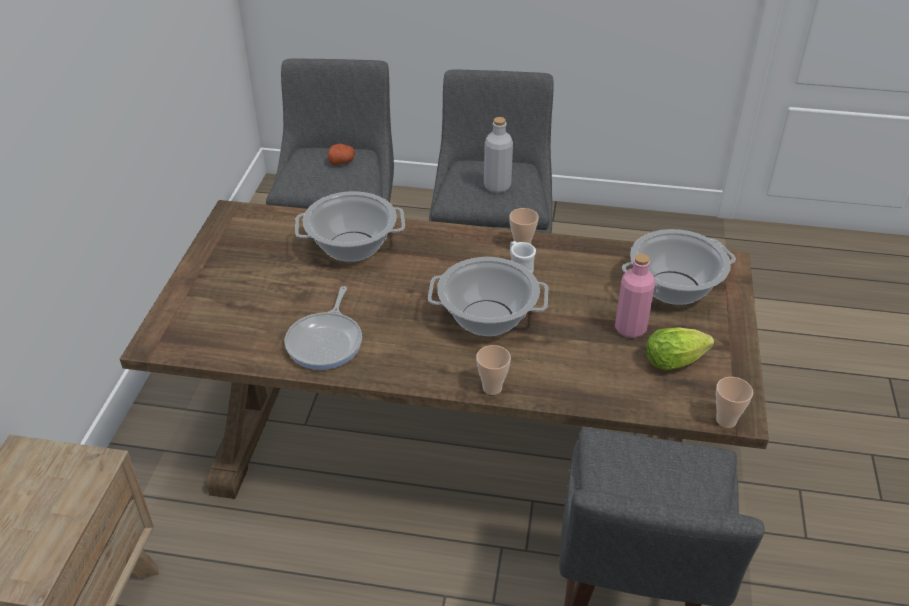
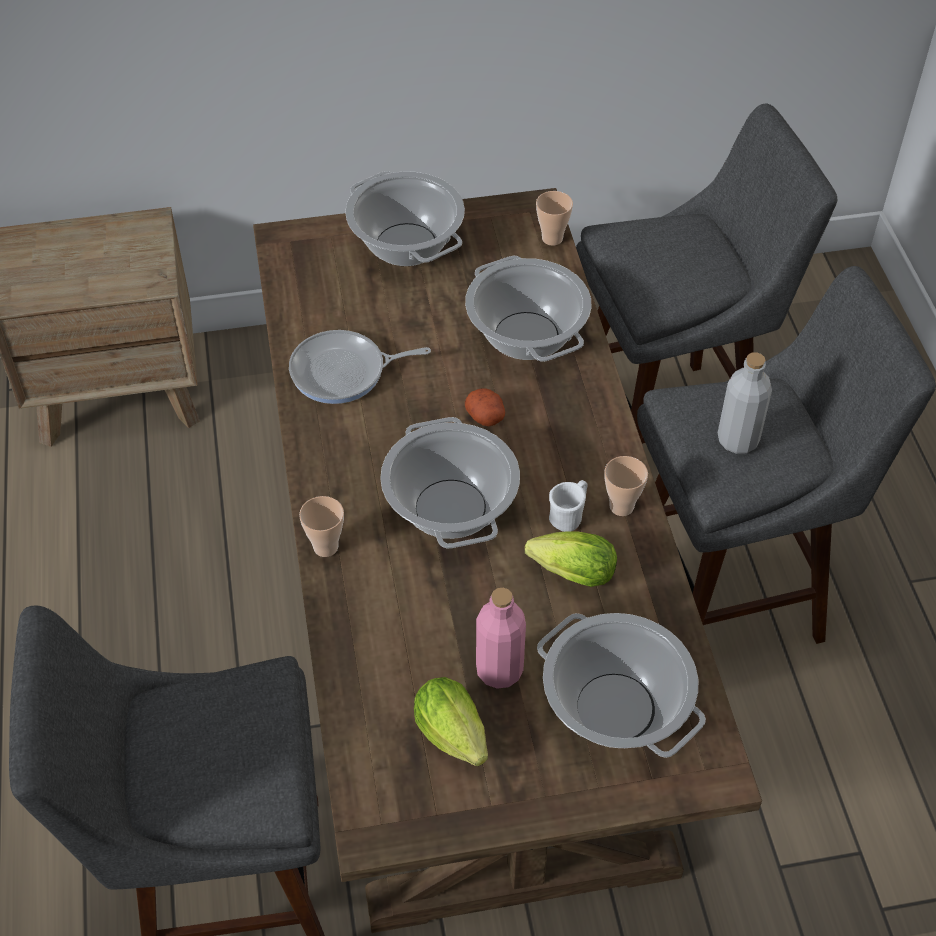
camera: 70 degrees right, 10 degrees up
potato [327,144,355,165] -> potato moved to [465,388,505,426]
cup [716,377,753,428] -> cup moved to [536,191,573,246]
none -> cooking pot [345,171,465,266]
none -> lettuce [525,532,617,587]

